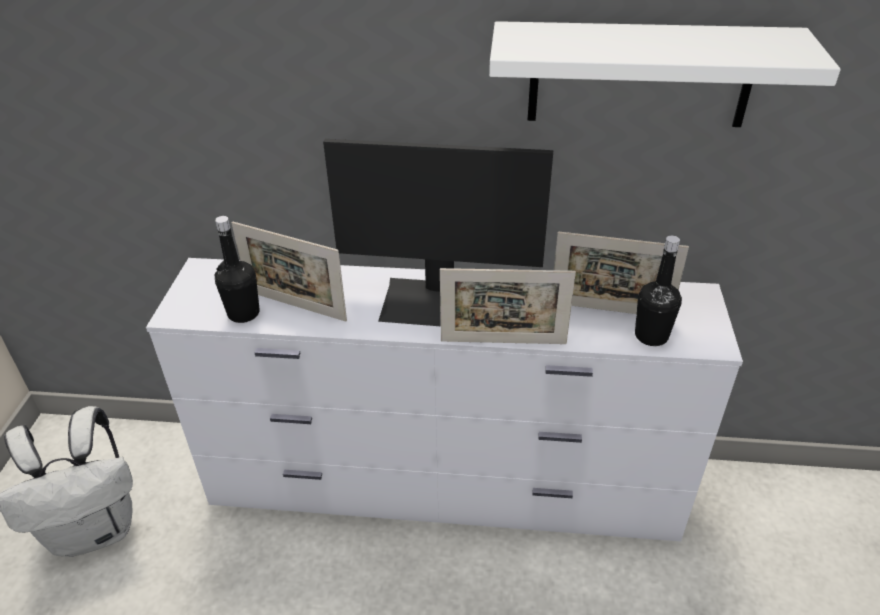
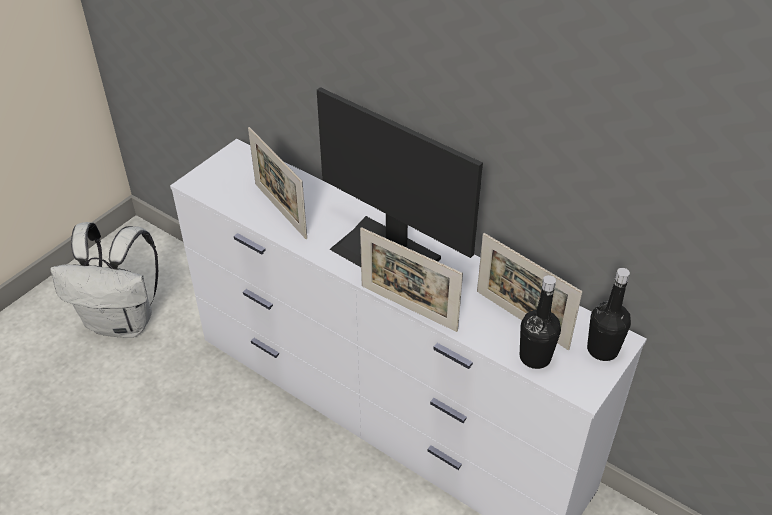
camera: 30 degrees right, 5 degrees up
black bottle [215,216,260,323] -> black bottle moved to [587,268,631,361]
white shelf [489,21,841,127] -> none

